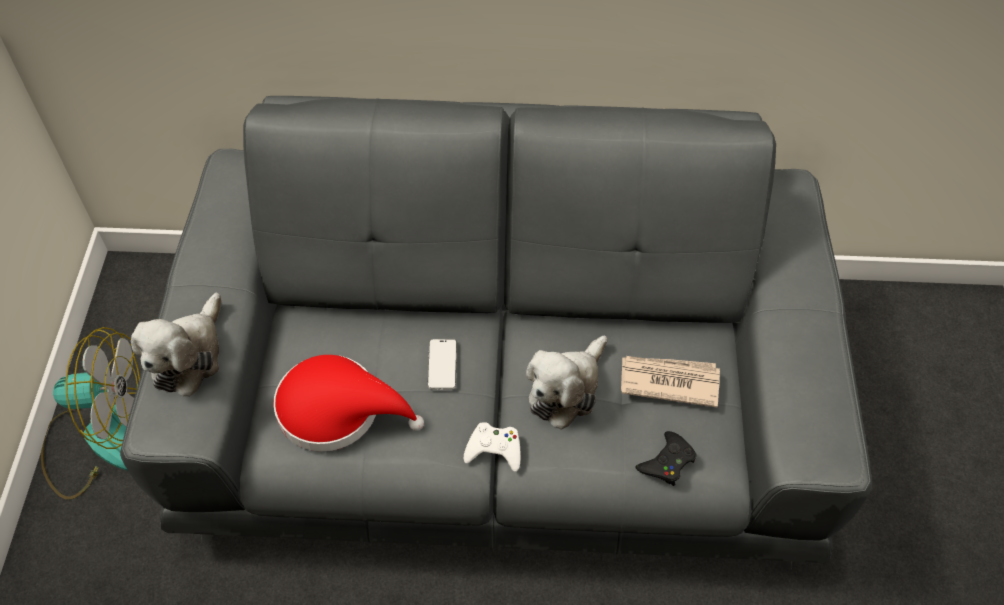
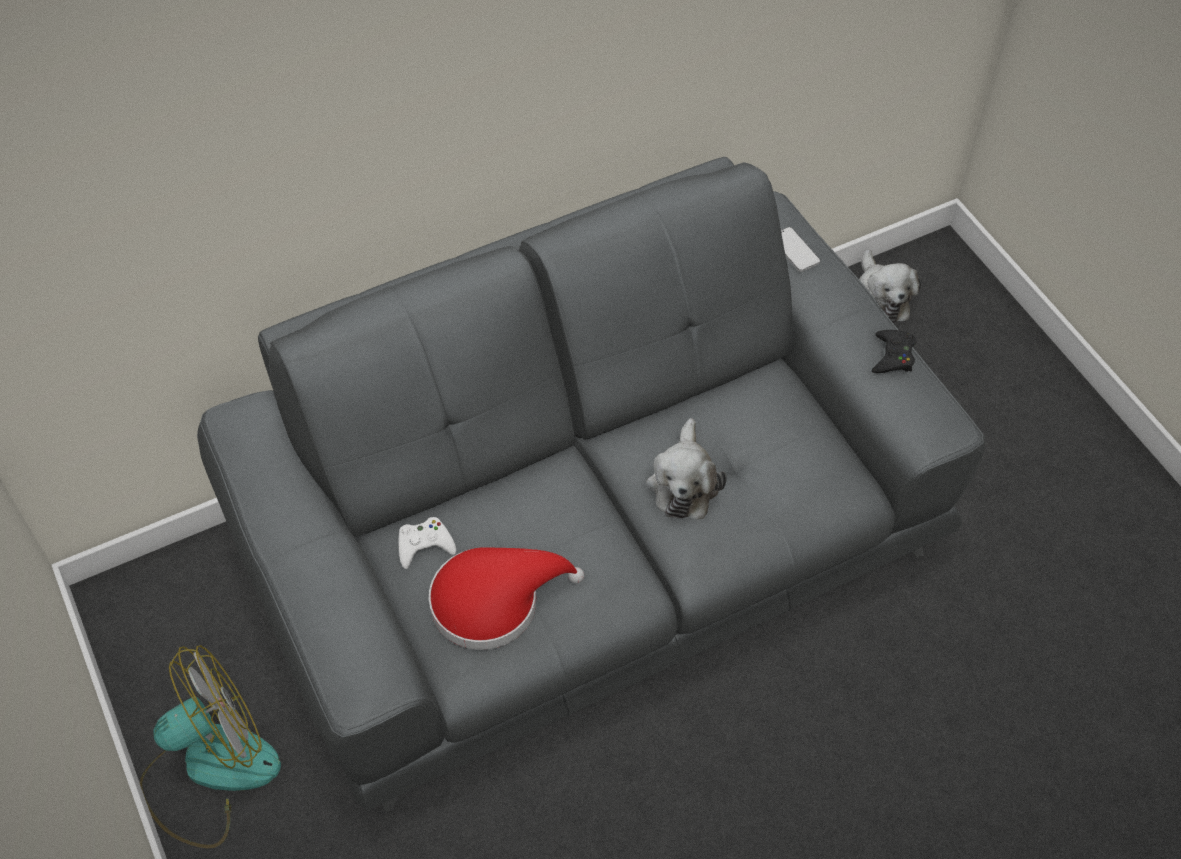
camera: 30 degrees left, 0 degrees up
plush toy [131,293,221,397] -> plush toy moved to [859,249,921,323]
phone [427,339,457,390] -> phone moved to [781,227,820,272]
white game controller [464,422,520,472] -> white game controller moved to [399,517,456,569]
newspaper [621,356,720,408] -> none
black game controller [636,431,697,486] -> black game controller moved to [872,330,917,373]

